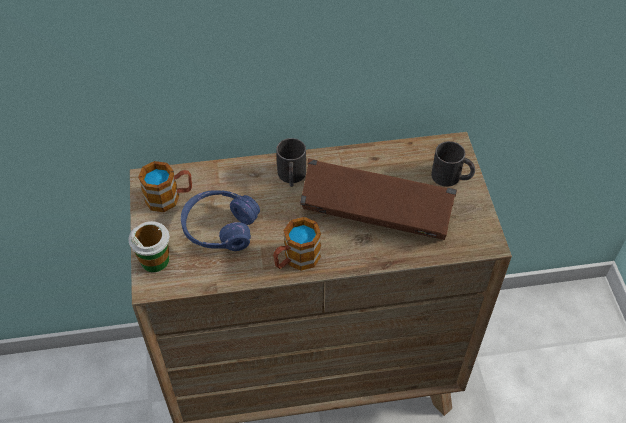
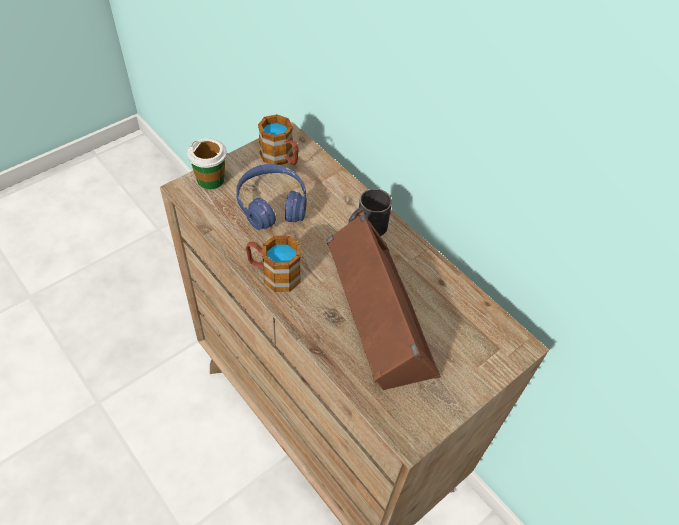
camera: 55 degrees right, 0 degrees up
black mug [431,141,475,187] -> none

